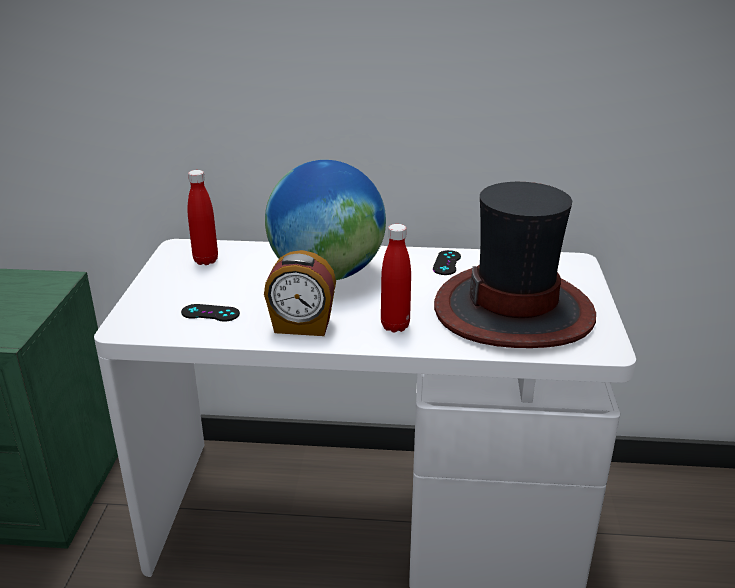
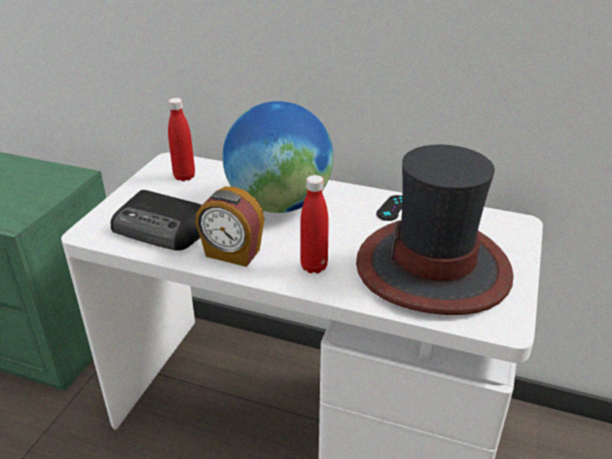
camera: 15 degrees right, 5 degrees up
black game controller [181,304,240,321] -> radio [111,190,202,251]

